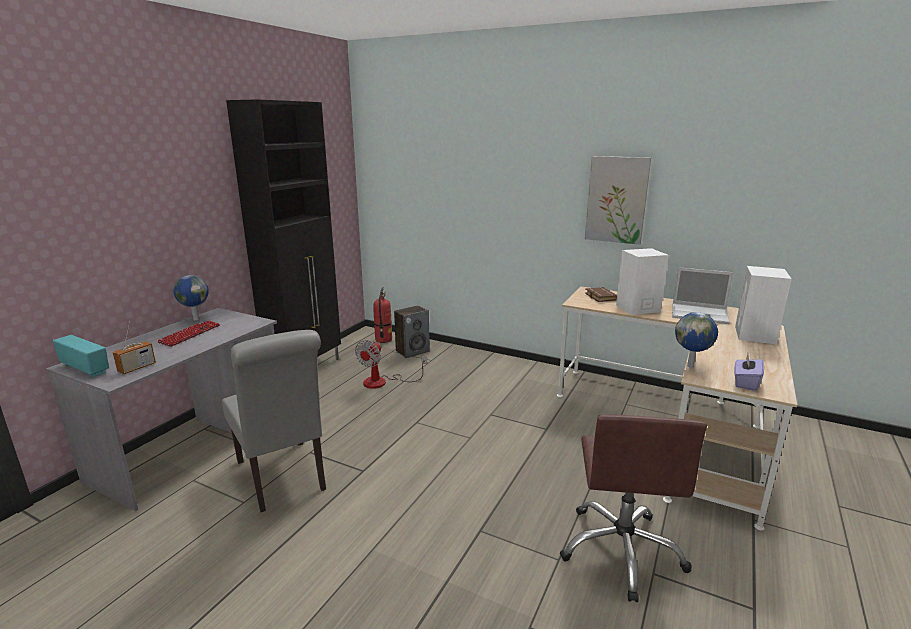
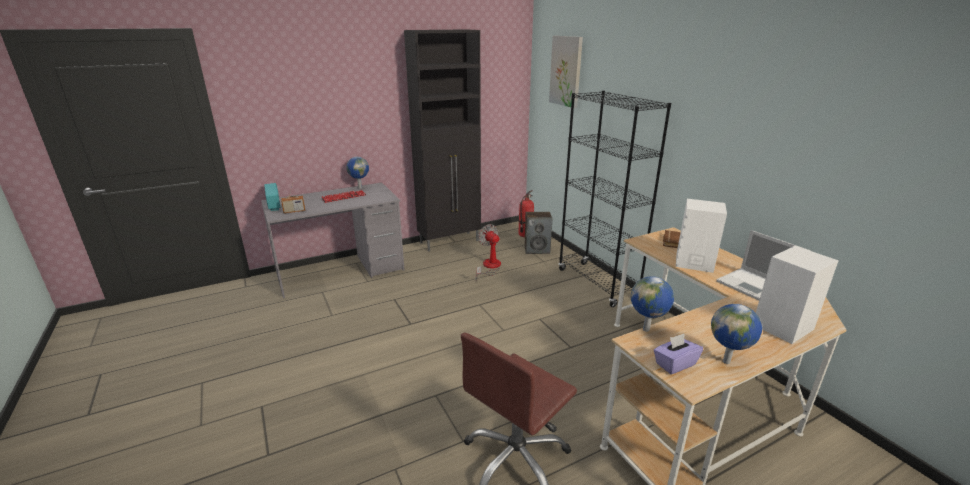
camera: 35 degrees right, 5 degrees up
grey chair [222,330,326,512] -> none
fan [355,340,427,389] -> fan turned 90 degrees clockwise [475,224,501,281]
picture [585,156,651,245] -> picture moved to [549,36,583,108]
none -> black bookcase [558,91,671,307]
none -> globe [711,304,762,364]

